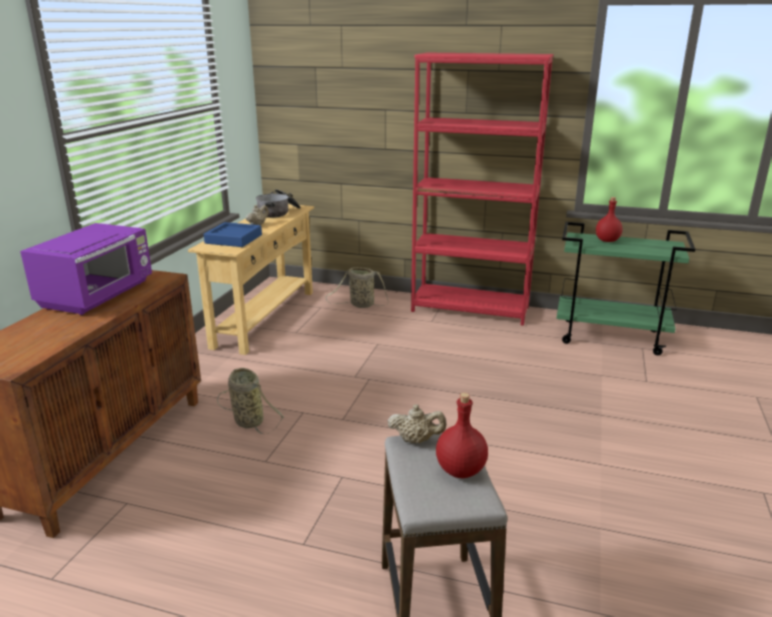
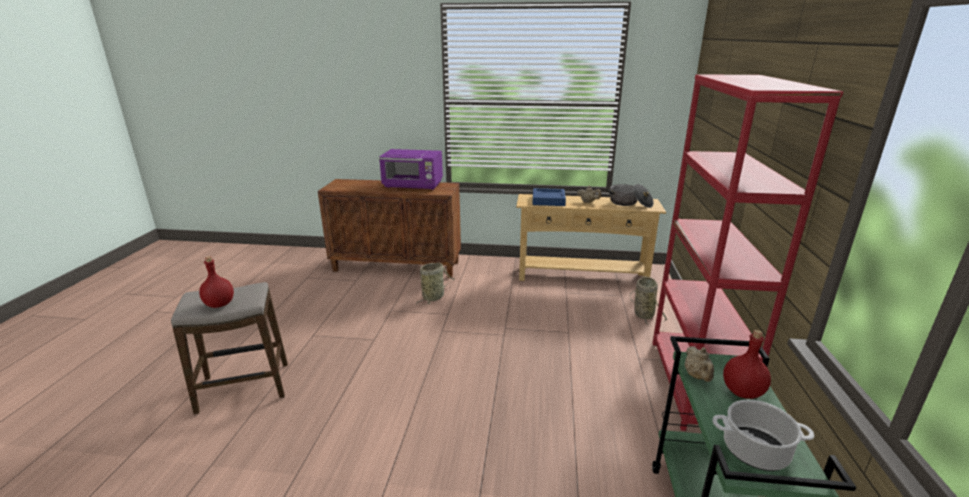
camera: 80 degrees right, 0 degrees up
beige teapot [387,404,447,443] -> beige teapot moved to [685,346,714,382]
none -> cooking pot [712,399,814,471]

